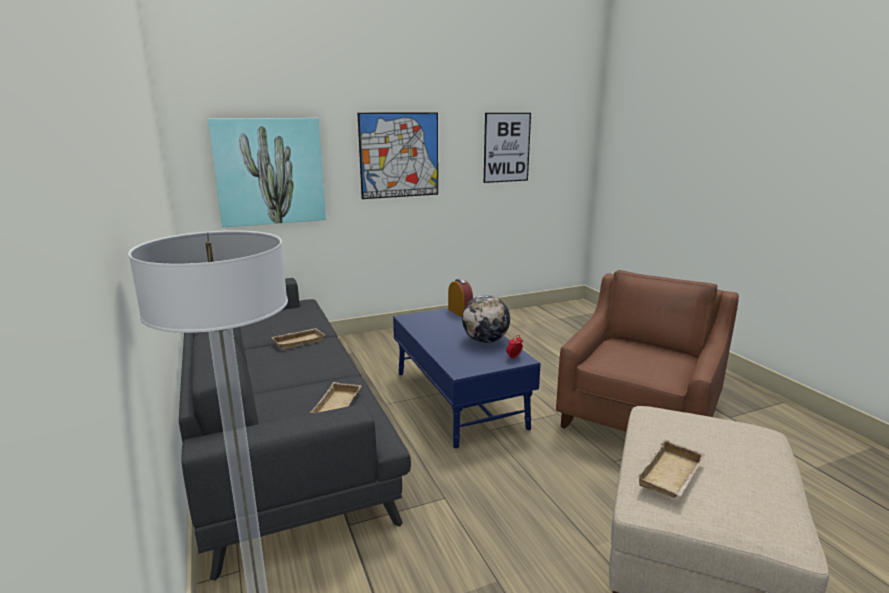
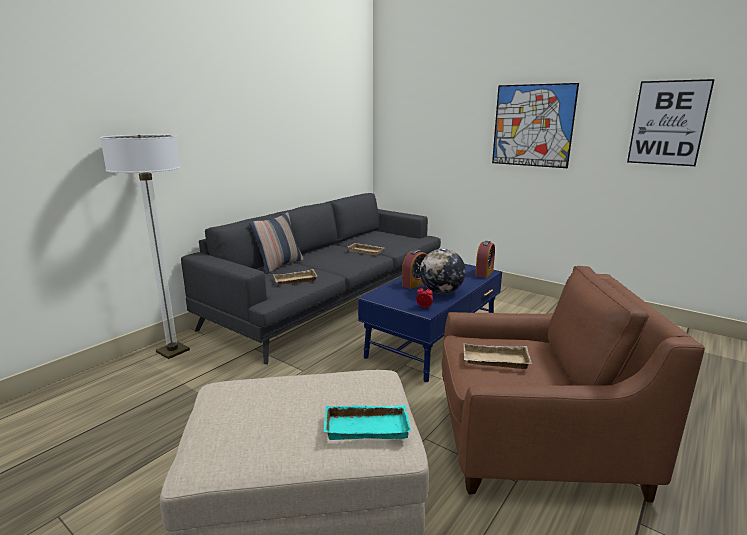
camera: 60 degrees right, 0 degrees up
picture [208,118,326,228] -> none
beige tray [637,439,705,498] -> beige tray moved to [463,343,532,369]
none -> pillow [249,212,303,274]
none -> turquoise tray [324,405,411,440]
none -> alarm clock [402,249,427,289]

